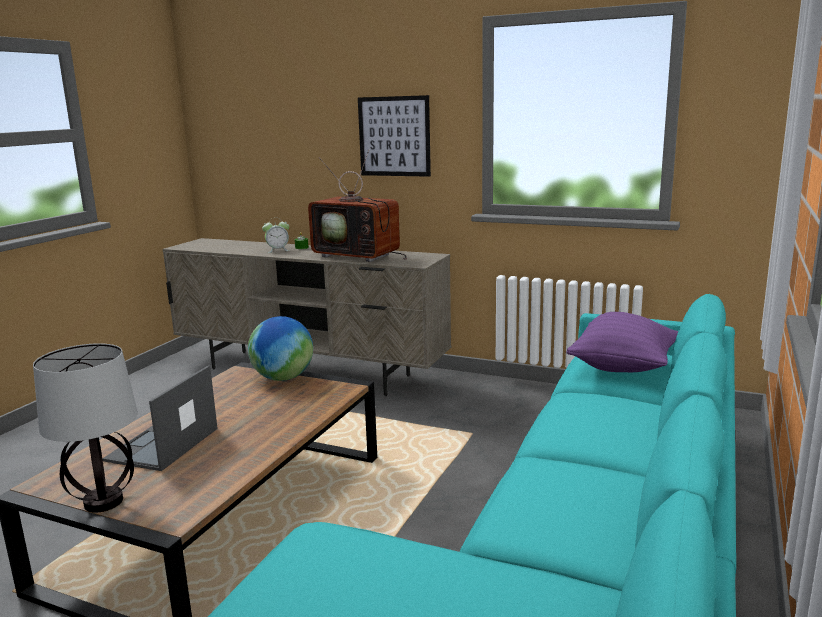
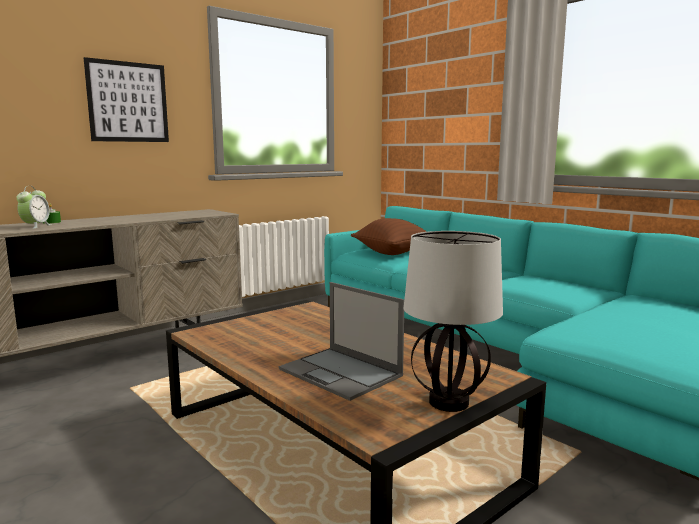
camera: 65 degrees left, 5 degrees down
globe [248,316,313,381] -> none
television [308,149,407,262] -> none
purple pillow [566,312,678,372] -> brown pillow [351,218,427,255]

